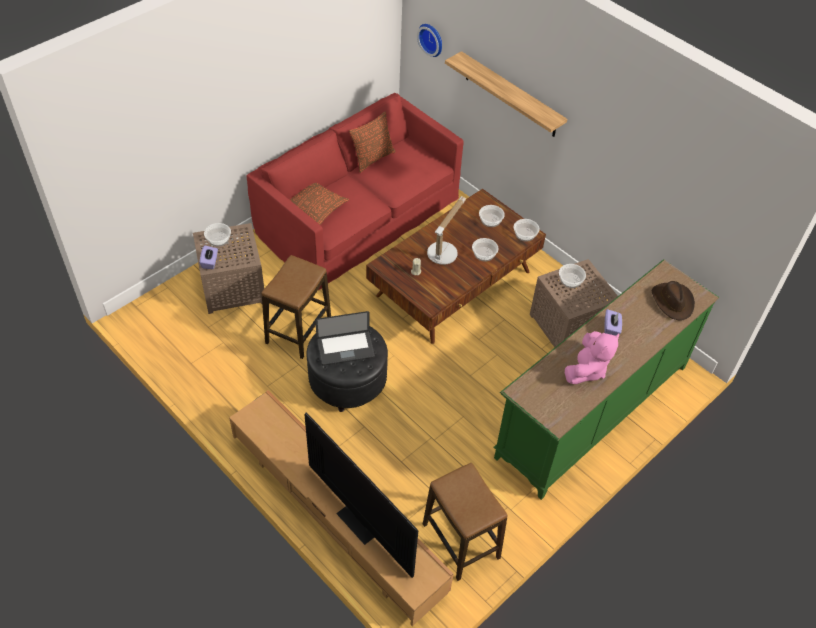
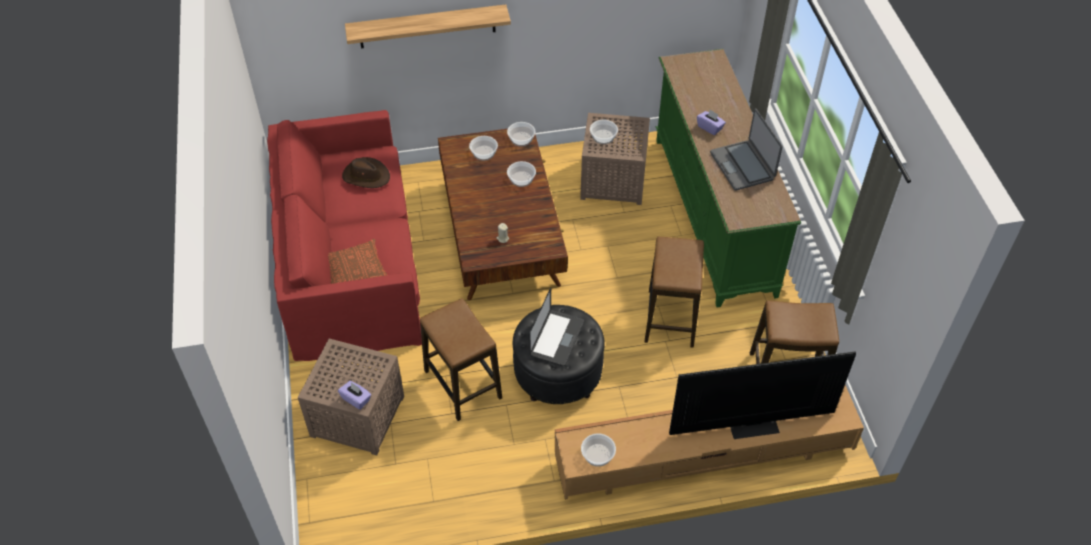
camera: 55 degrees left, 0 degrees up
bowl [204,223,231,247] -> bowl moved to [581,433,616,467]
brown pillow [349,111,395,173] -> none
wall clock [417,24,442,57] -> none
table lamp [427,196,466,265] -> none
pink plush toy [565,331,619,384] -> laptop [710,108,783,191]
brown hat [652,281,695,321] -> brown hat moved to [342,157,390,188]
none -> stool [644,237,704,348]

